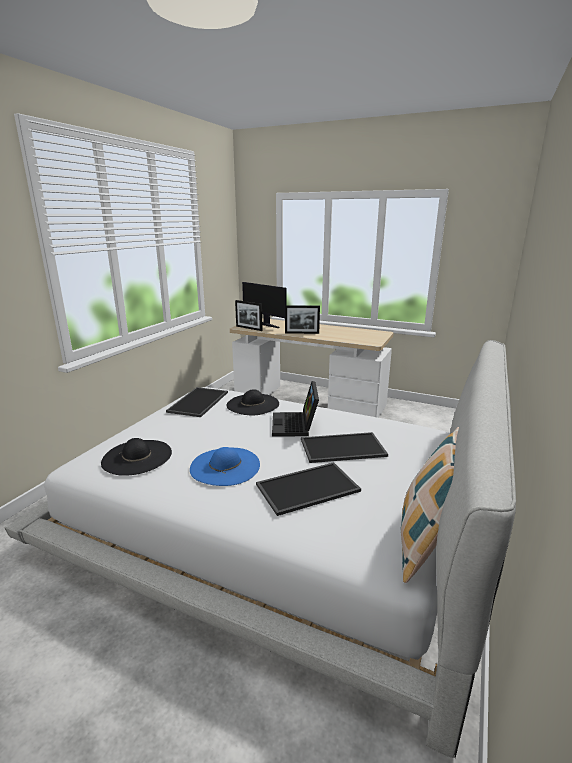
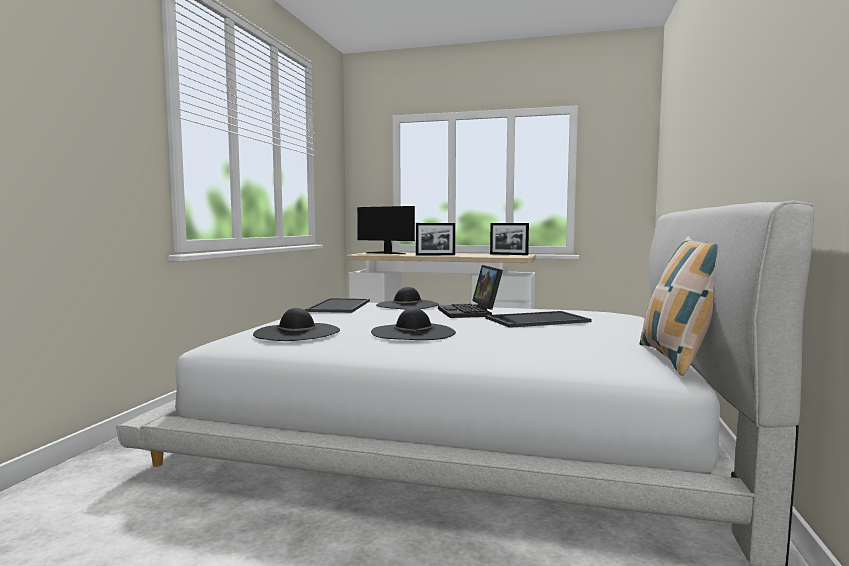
camera: 10 degrees left, 15 degrees down
blue hat [190,447,260,486] -> black hat [371,308,456,340]
picture frame [235,300,263,331] -> picture frame moved to [490,223,529,255]
tray [256,462,361,516] -> none

